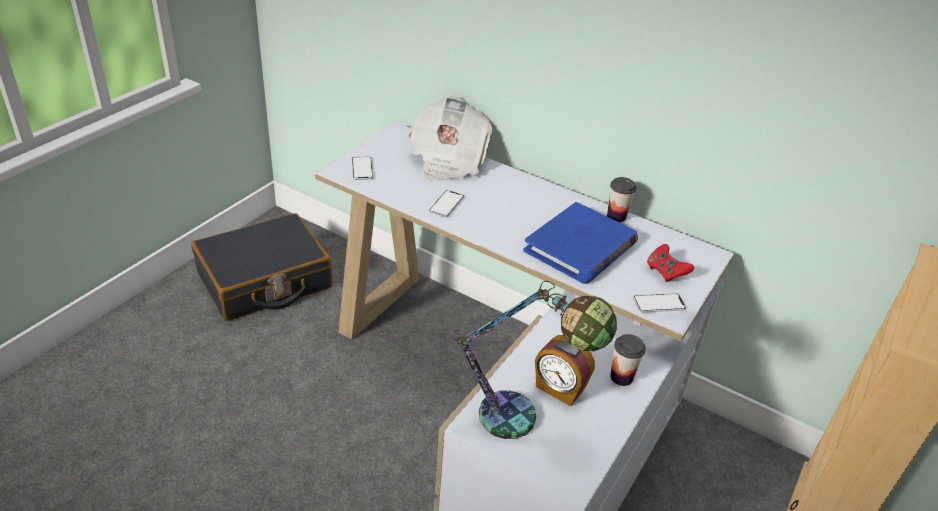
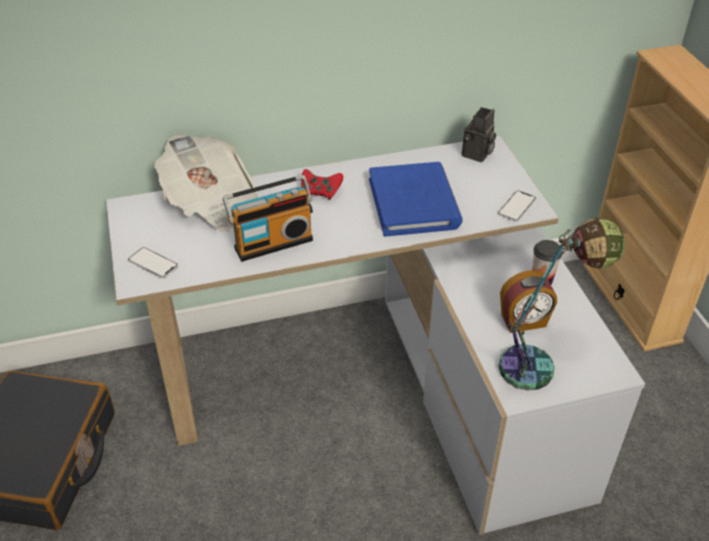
camera: 45 degrees left, 5 degrees up
phone [429,190,464,217] -> radio [223,175,313,262]
cup [607,177,636,222] -> none
red game controller [647,244,694,282] -> red game controller moved to [301,169,343,200]
none -> camera [462,107,496,162]

